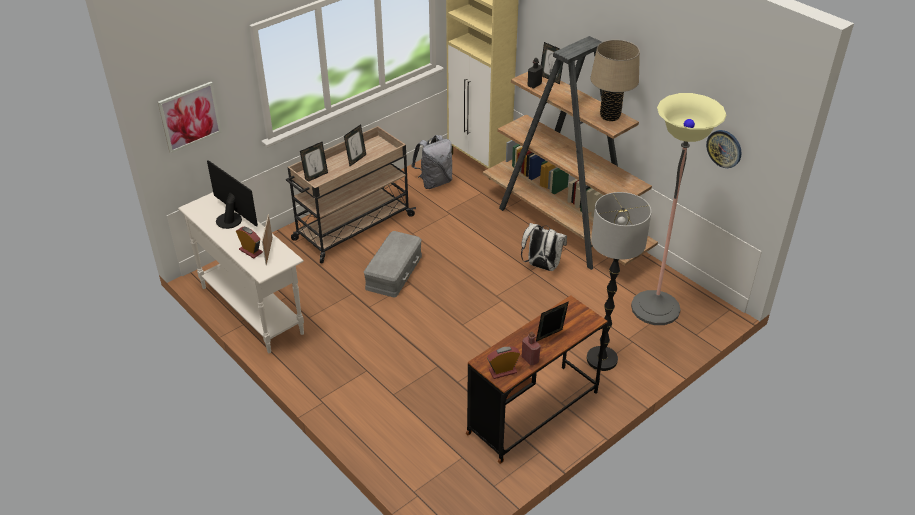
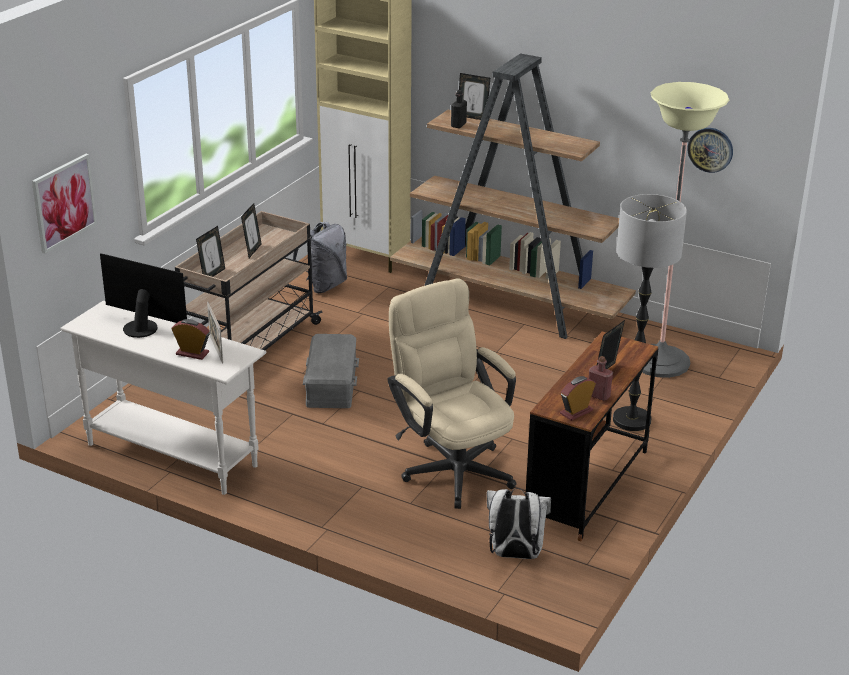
camera: 20 degrees left, 10 degrees down
white backpack [521,223,567,271] -> white backpack moved to [487,488,551,559]
beige table lamp [590,40,640,121] -> none
none -> beige office chair [388,278,516,509]

